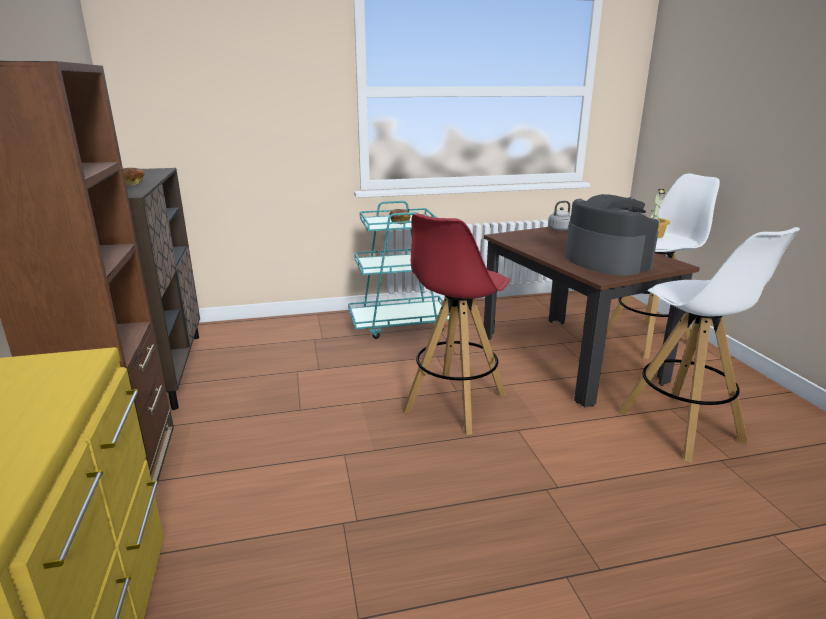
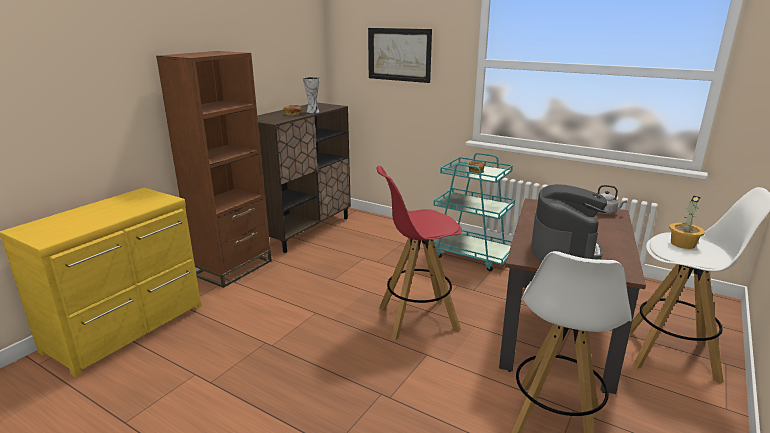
camera: 45 degrees right, 0 degrees up
none -> vase [303,77,320,113]
none -> picture [368,28,432,83]

